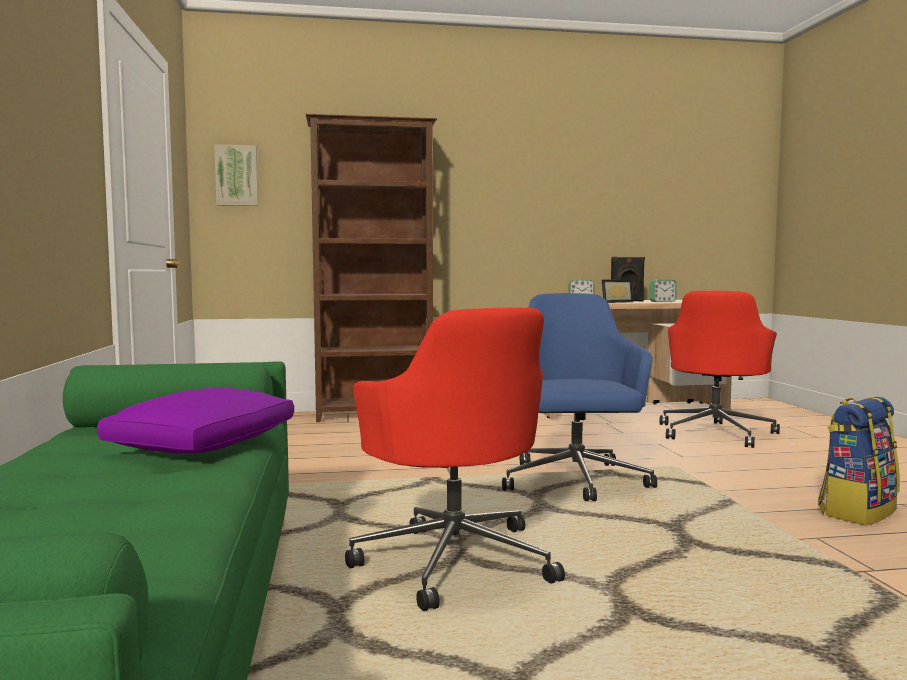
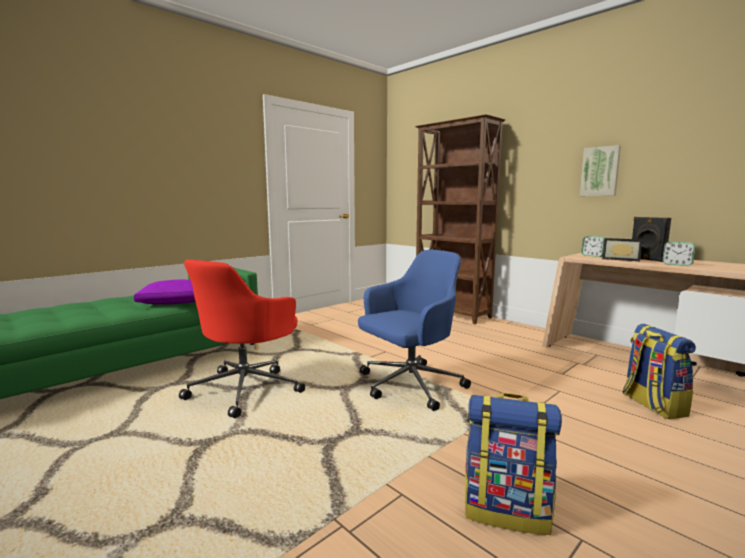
camera: 55 degrees right, 5 degrees up
picture [214,144,258,206] -> picture moved to [580,145,621,196]
red office chair [659,291,780,448] -> backpack [623,324,696,419]

